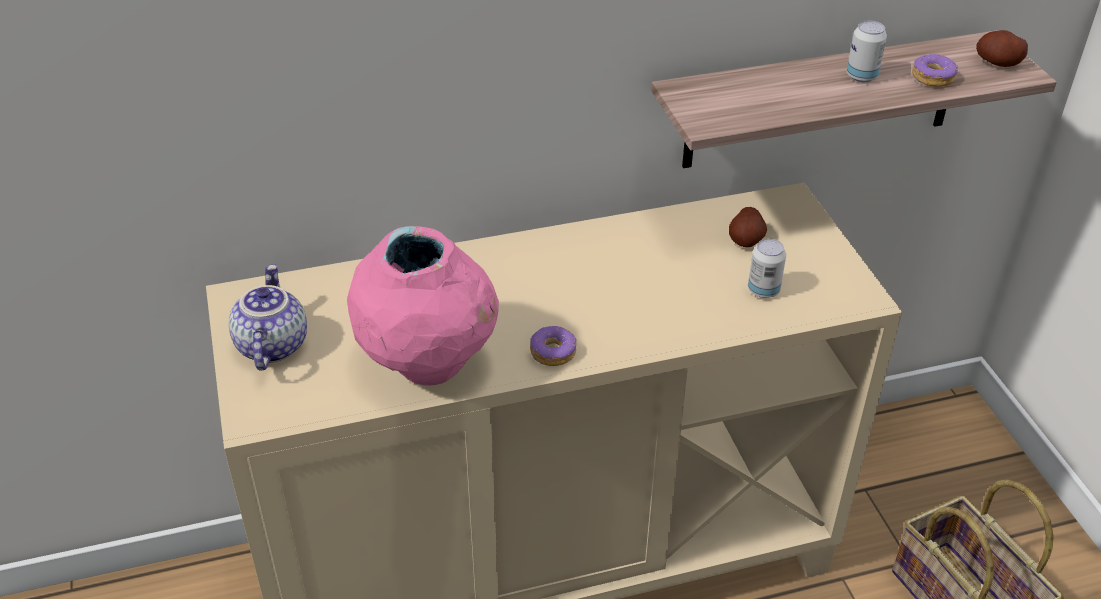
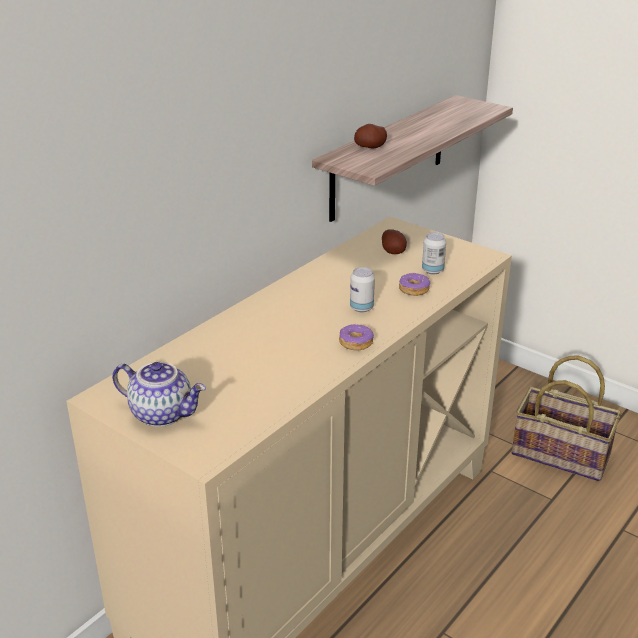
camera: 35 degrees left, 10 degrees down
teapot [229,264,307,371] -> teapot turned 150 degrees clockwise [112,362,206,427]
pink vase [347,226,499,386] -> none
can [847,21,887,82] -> can moved to [350,267,375,312]
donut [912,54,959,87] -> donut moved to [399,273,430,296]
potato [976,30,1028,67] -> potato moved to [354,124,387,148]

